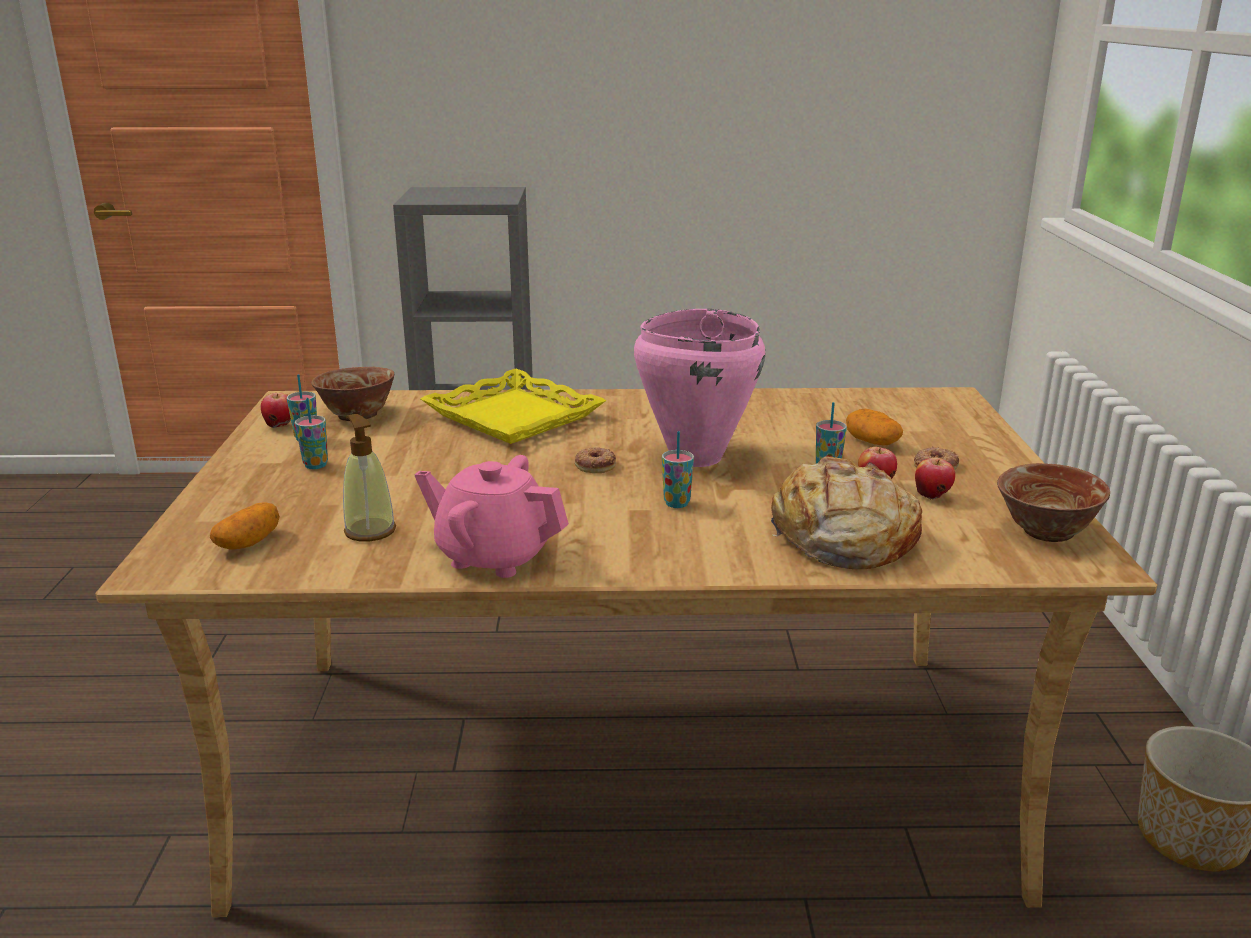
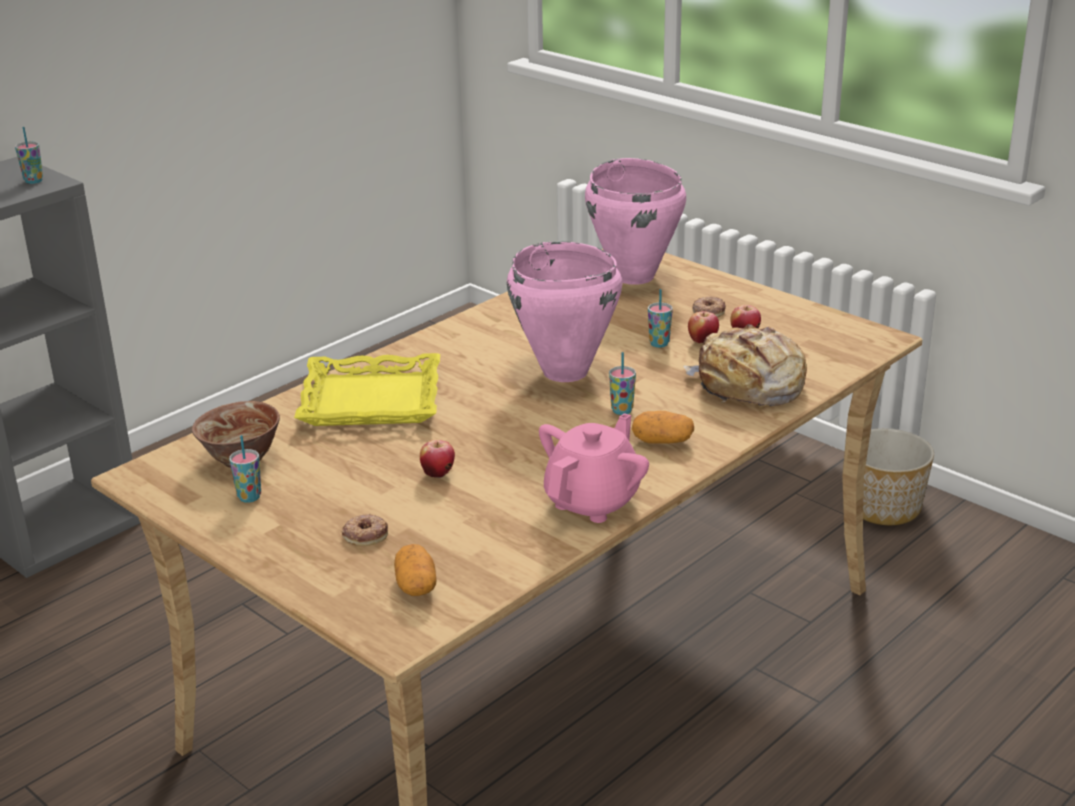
camera: 45 degrees left, 5 degrees up
apple [261,393,291,428] -> apple moved to [420,439,455,478]
cup [295,398,328,469] -> cup moved to [15,127,43,184]
soap dispenser [343,414,396,542] -> none
pink teapot [415,455,569,578] -> pink teapot turned 150 degrees clockwise [539,413,649,523]
donut [575,447,616,473] -> donut moved to [341,514,388,546]
potato [846,409,903,446] -> potato moved to [632,411,694,444]
bowl [997,463,1110,542] -> none
none -> pink cooking pot [585,158,686,285]

